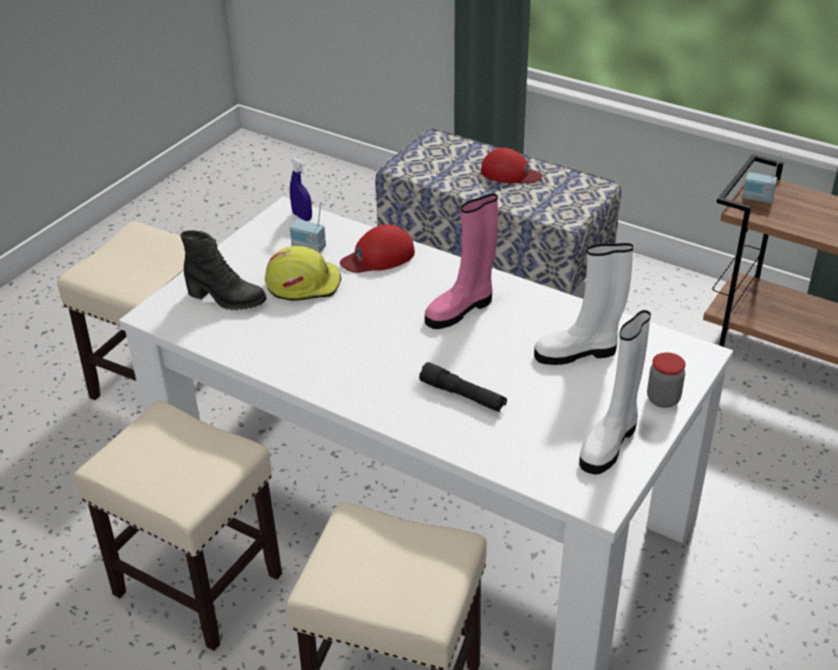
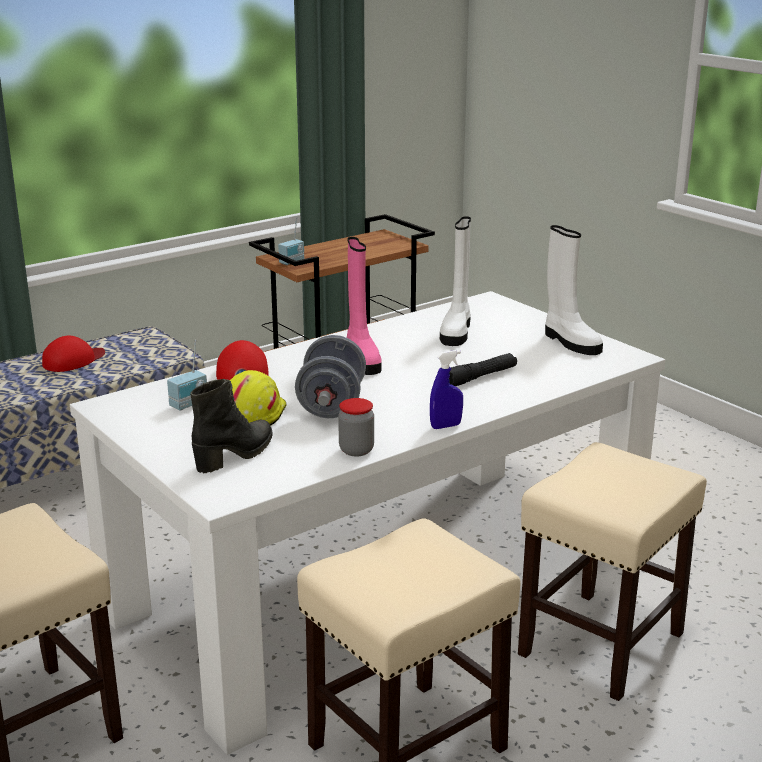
camera: 70 degrees left, 15 degrees down
blue spray bottle [290,158,312,221] -> blue spray bottle moved to [430,350,463,429]
jar [647,352,686,408] -> jar moved to [338,398,374,456]
none -> grey dumbbell [295,335,366,418]

